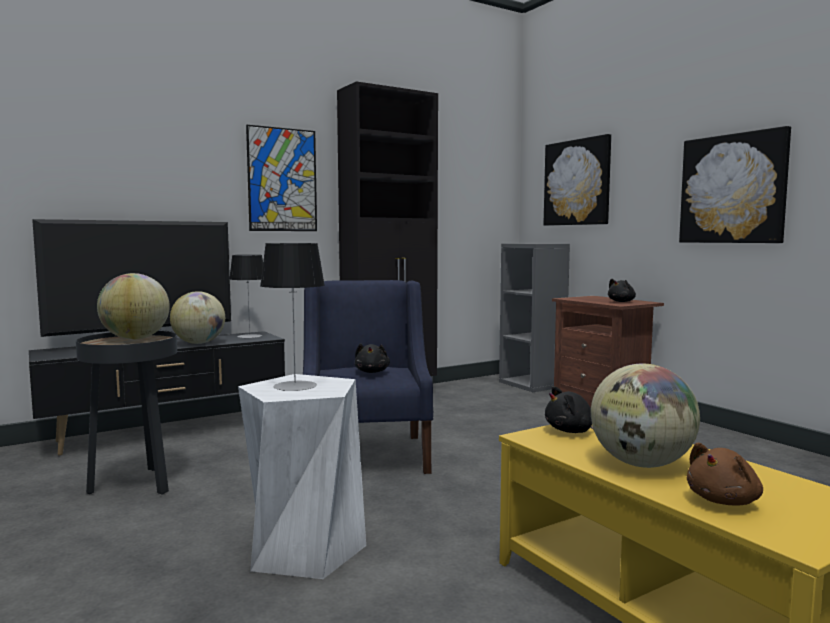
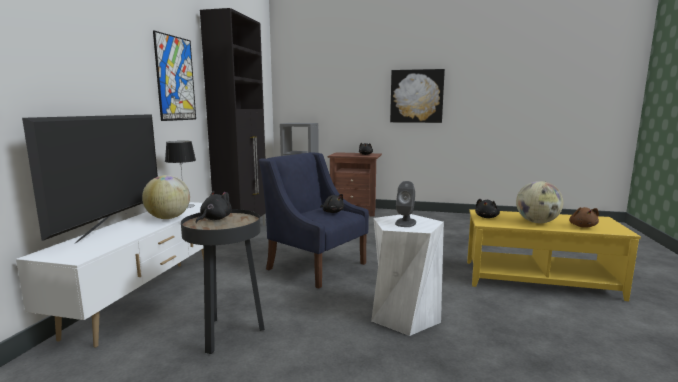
camera: 45 degrees left, 5 degrees up
black tv stand [29,331,285,456] -> white tv stand [16,202,204,347]
globe [97,273,170,340] -> black plush toy [196,191,232,223]
table lamp [260,243,325,391] -> grey speaker [395,181,416,227]
picture [544,134,611,226] -> none

